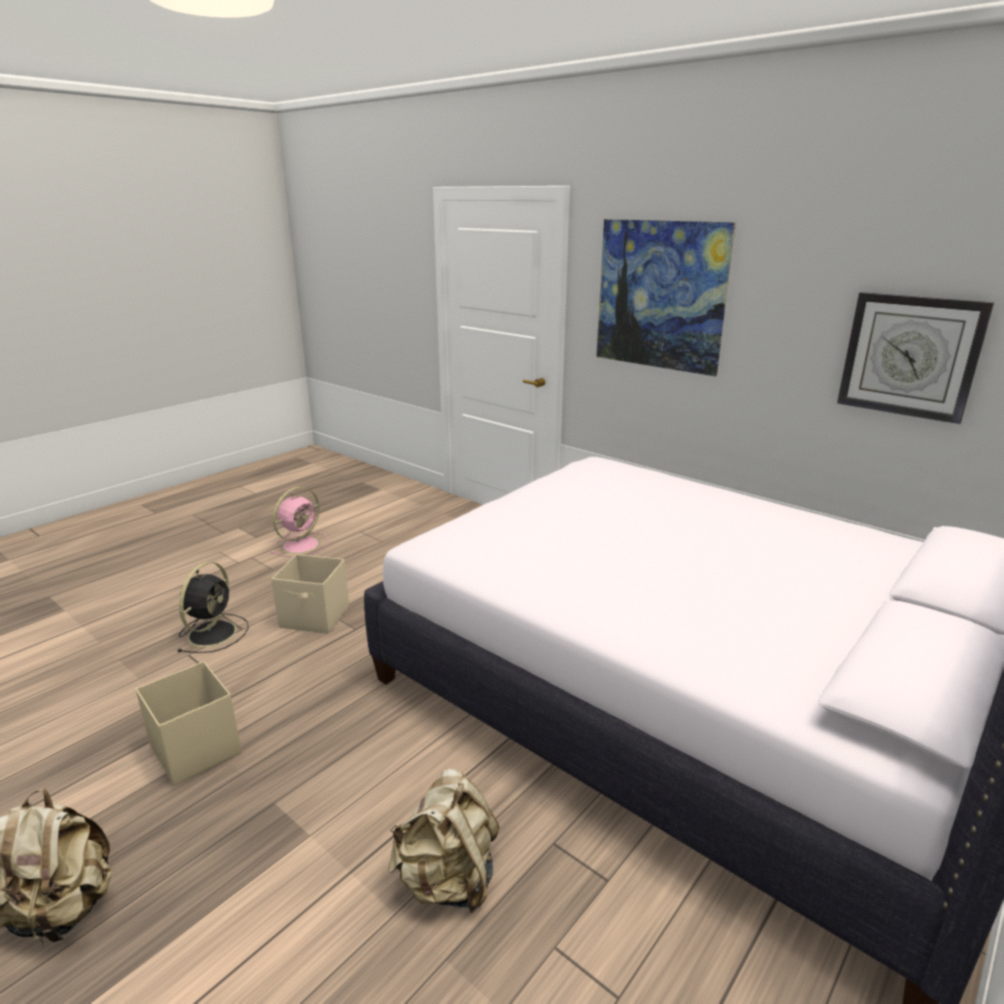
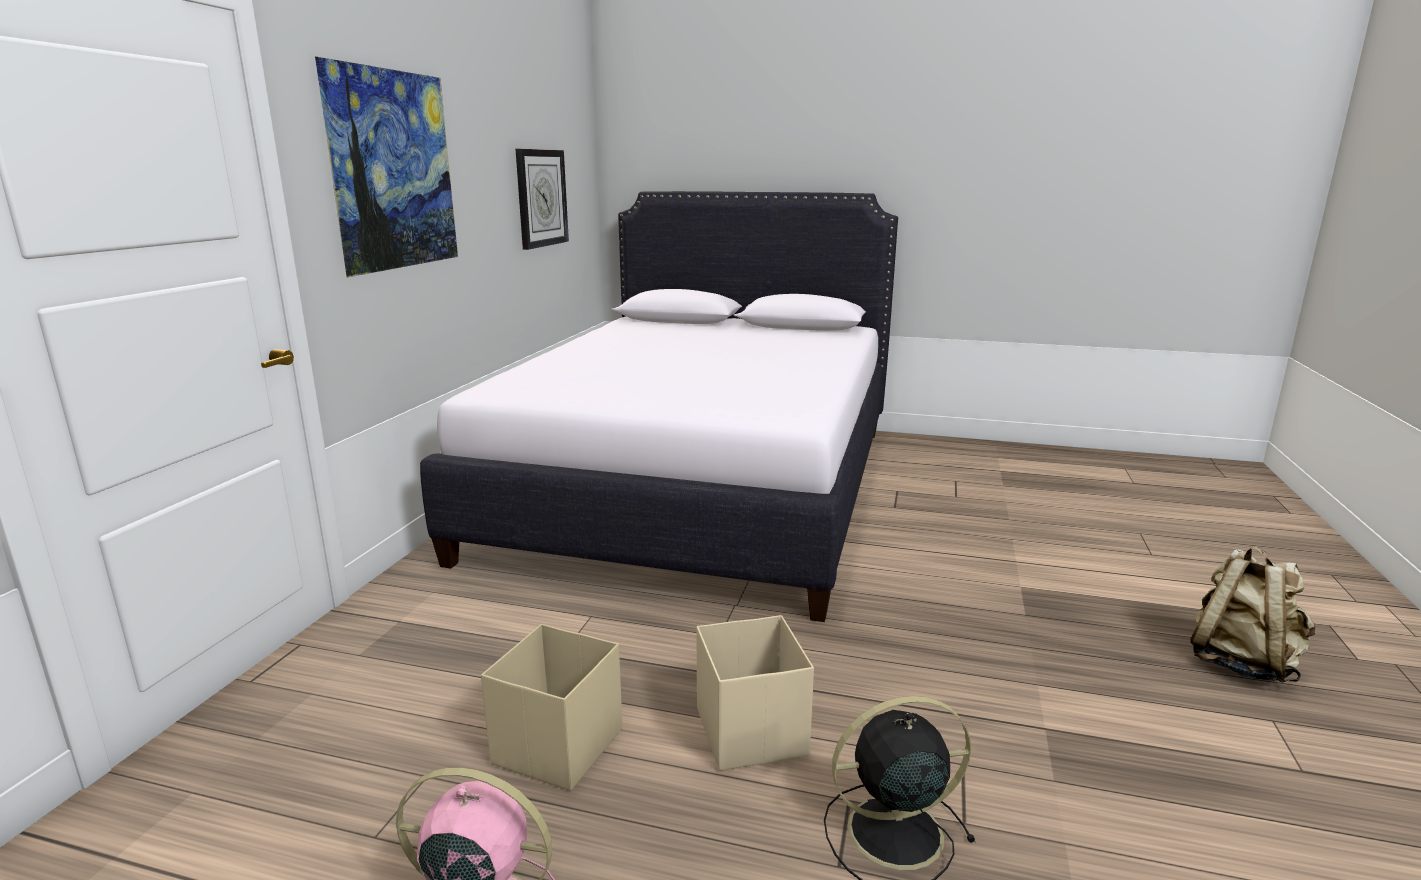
camera: 115 degrees left, 5 degrees down
beige storage box [136,661,242,786] -> beige storage box moved to [481,624,622,791]
beige backpack [388,769,500,913] -> none

